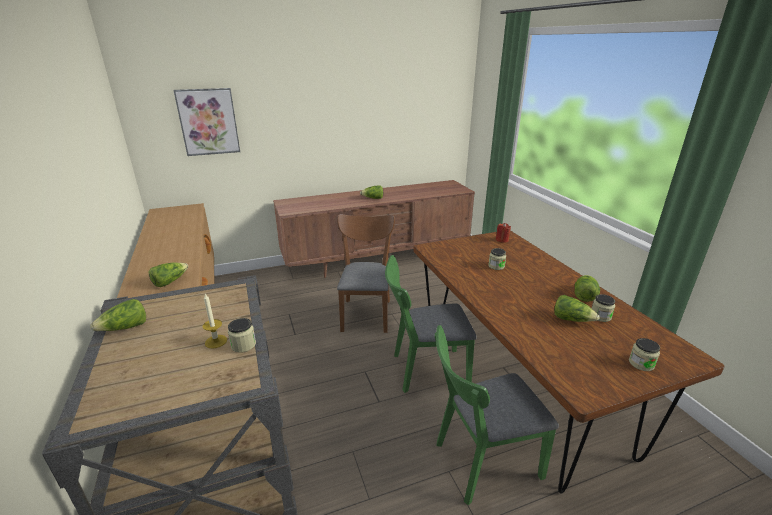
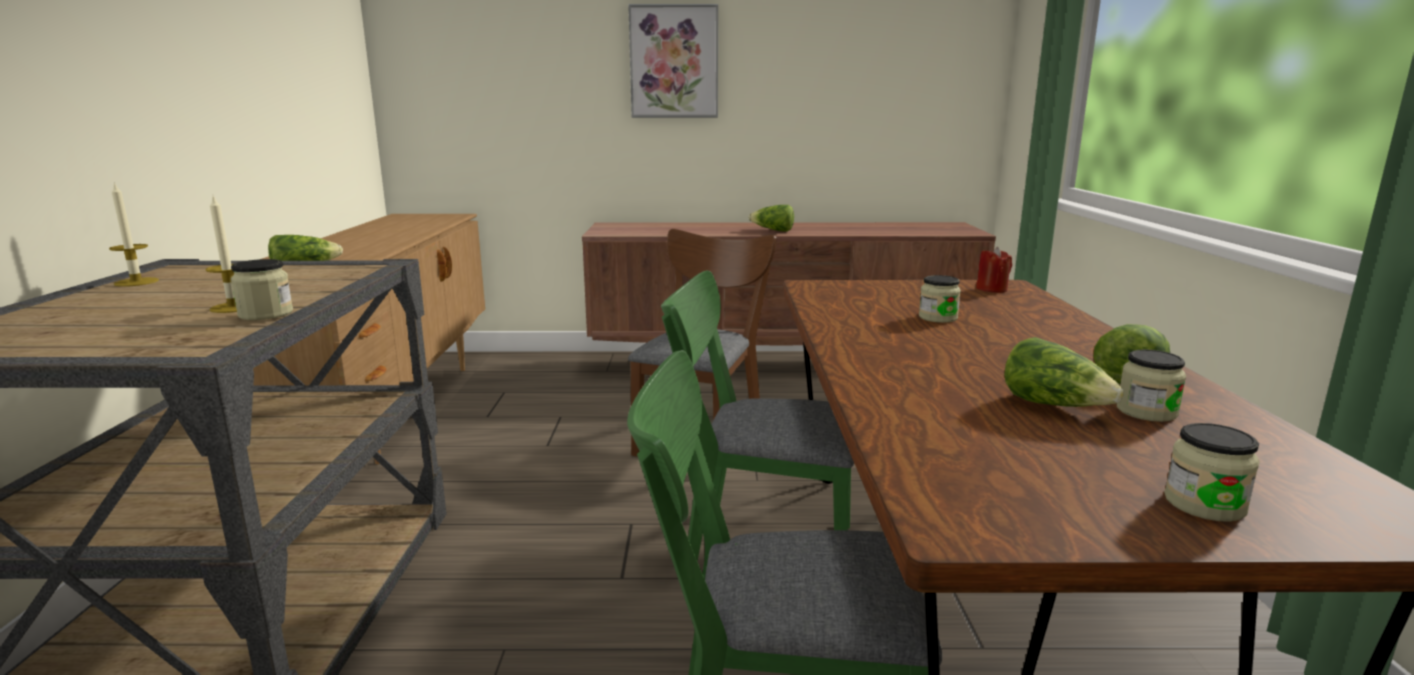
camera: 20 degrees right, 10 degrees down
lettuce [90,299,146,331] -> candle [109,182,159,287]
picture [173,88,240,156] -> picture moved to [628,4,718,118]

